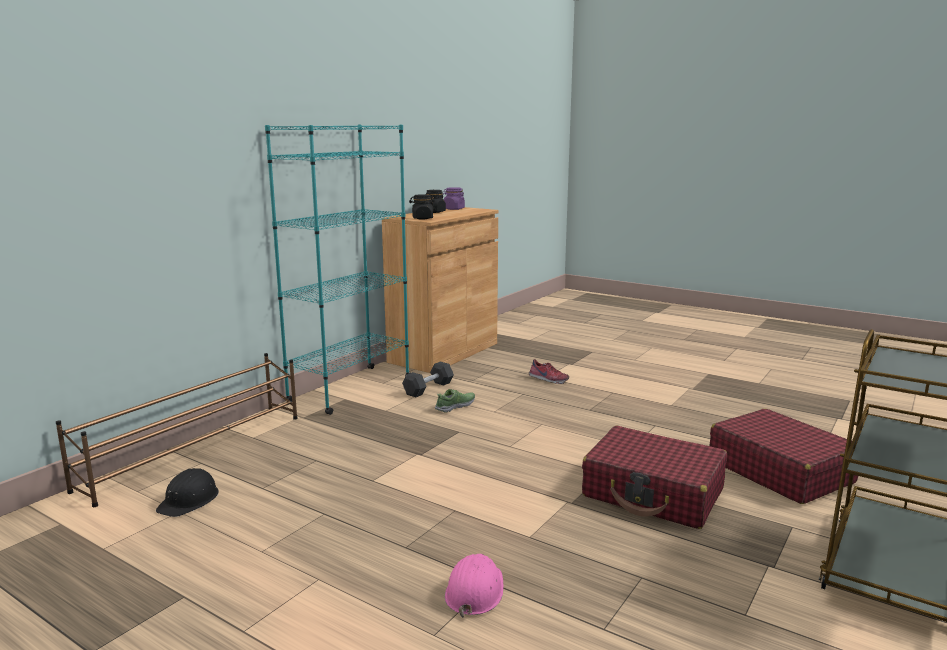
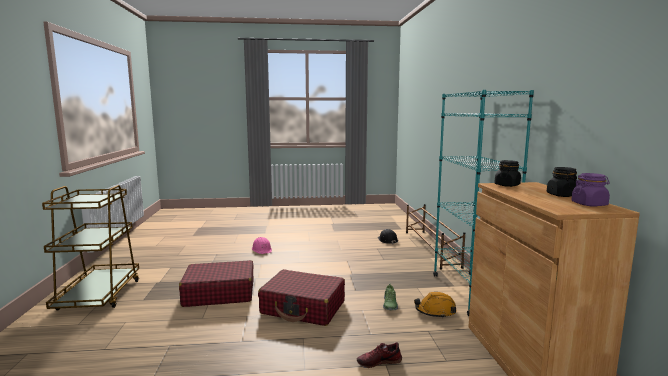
camera: 140 degrees right, 5 degrees down
black dumbbell [402,362,454,397] -> orange hard hat [414,292,457,318]
red suitcase [709,409,858,504] -> red suitcase moved to [258,269,345,326]

